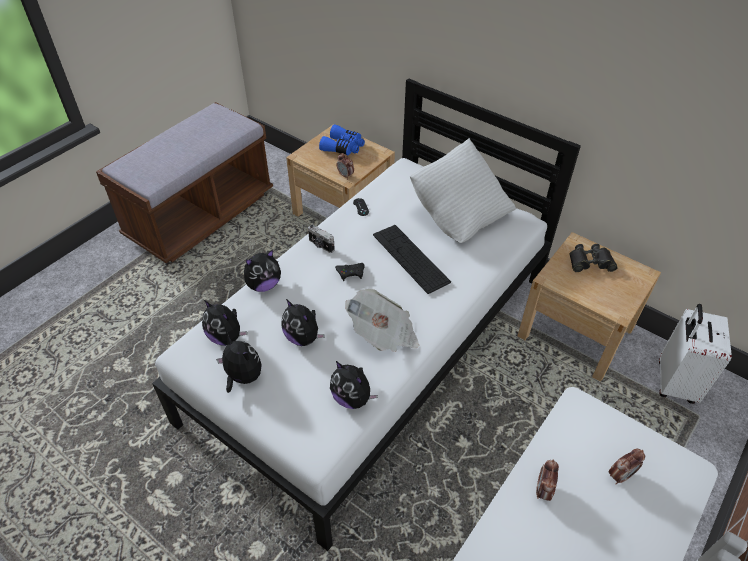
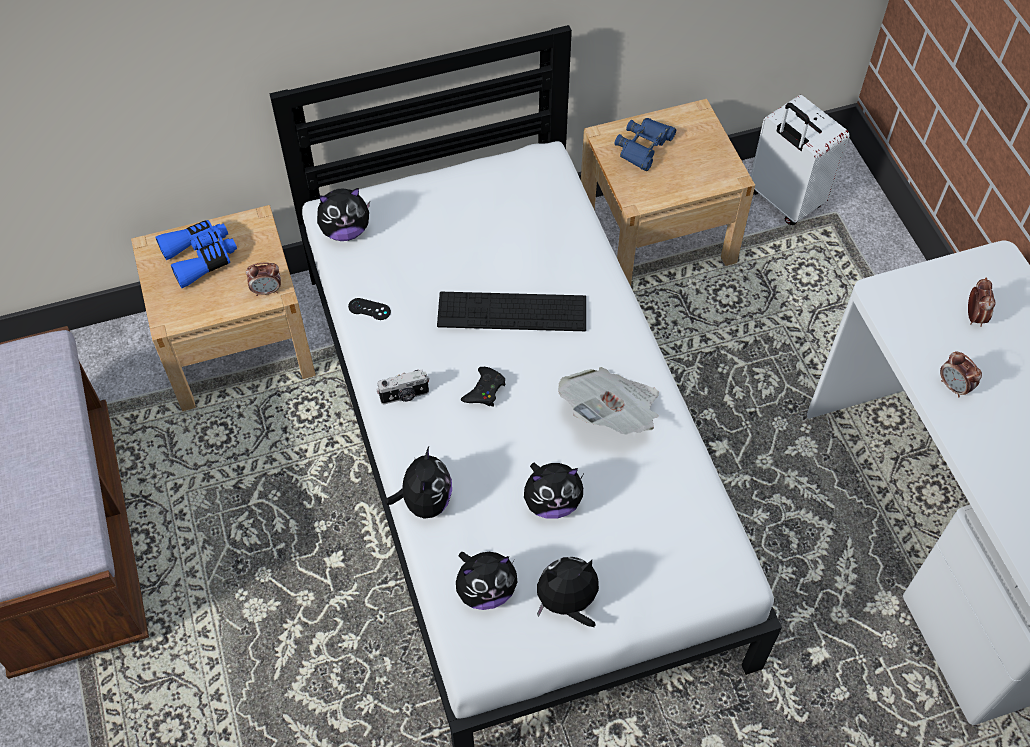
camera: 55 degrees left, 10 degrees up
plush toy [330,361,378,409] -> plush toy moved to [317,188,370,241]
white pillow [410,138,516,243] -> none
black binoculars [569,244,618,272] -> blue binoculars [614,118,676,171]

